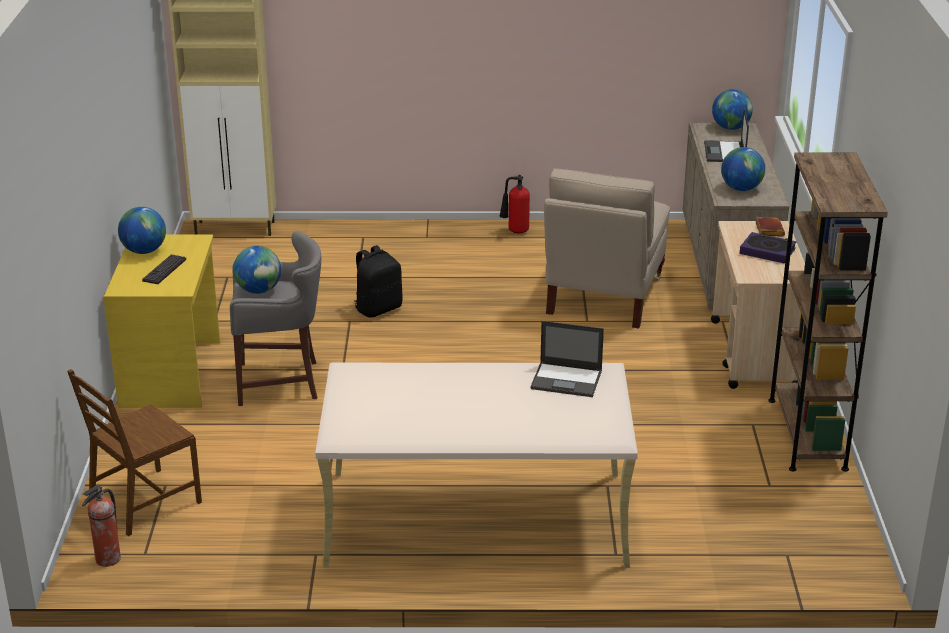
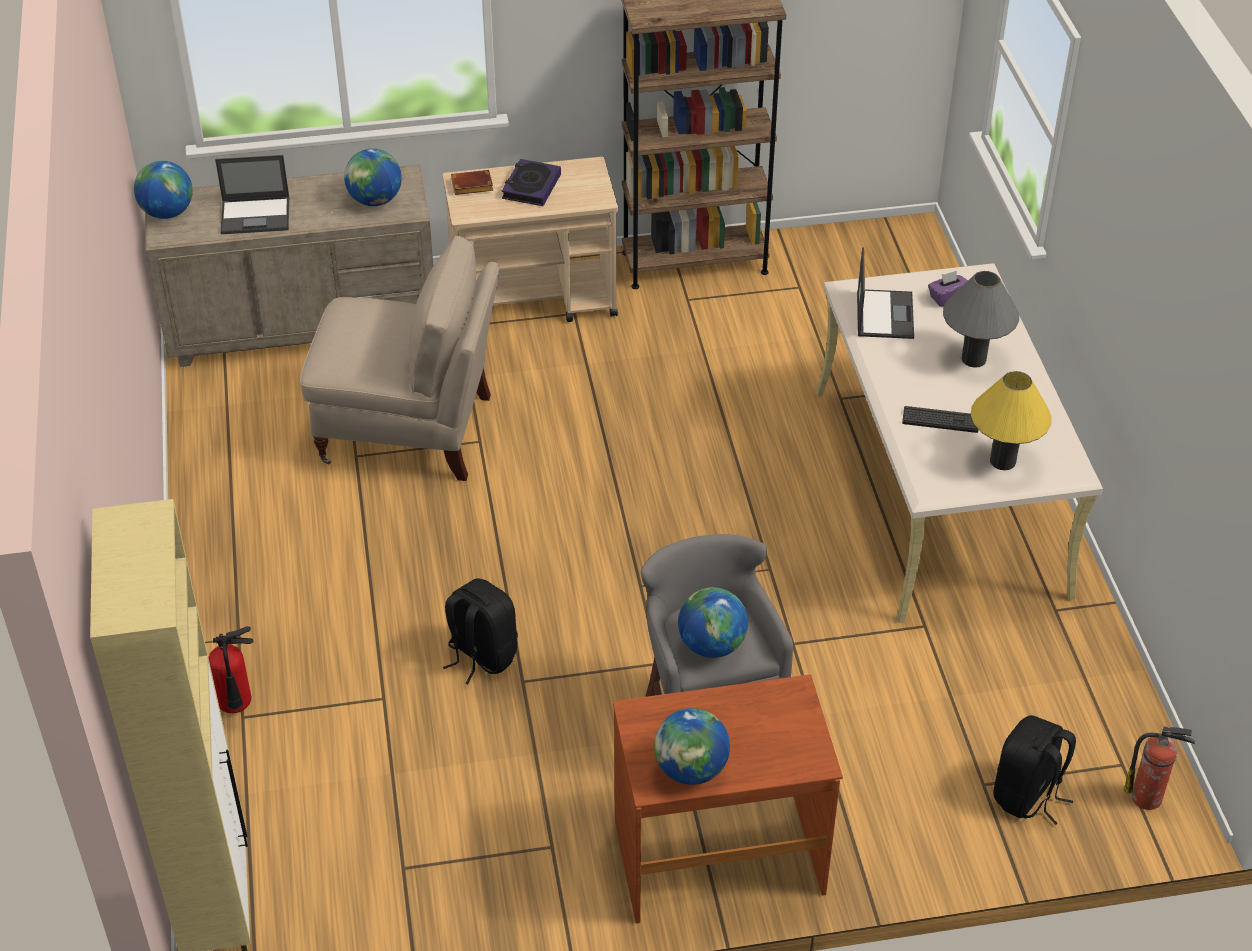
camera: 100 degrees left, 15 degrees up
brown chair [67,369,202,536] -> black backpack [993,715,1076,825]
yellow desk [103,235,220,408] -> brown desk [613,674,843,923]
keyboard [142,254,186,284] -> keyboard moved to [902,406,978,433]
fire extinguisher [499,175,530,233] -> fire extinguisher moved to [209,626,253,713]
none -> purple tissue box [928,271,968,307]
none -> grey table lamp [943,271,1019,368]
none -> yellow table lamp [971,371,1052,470]

